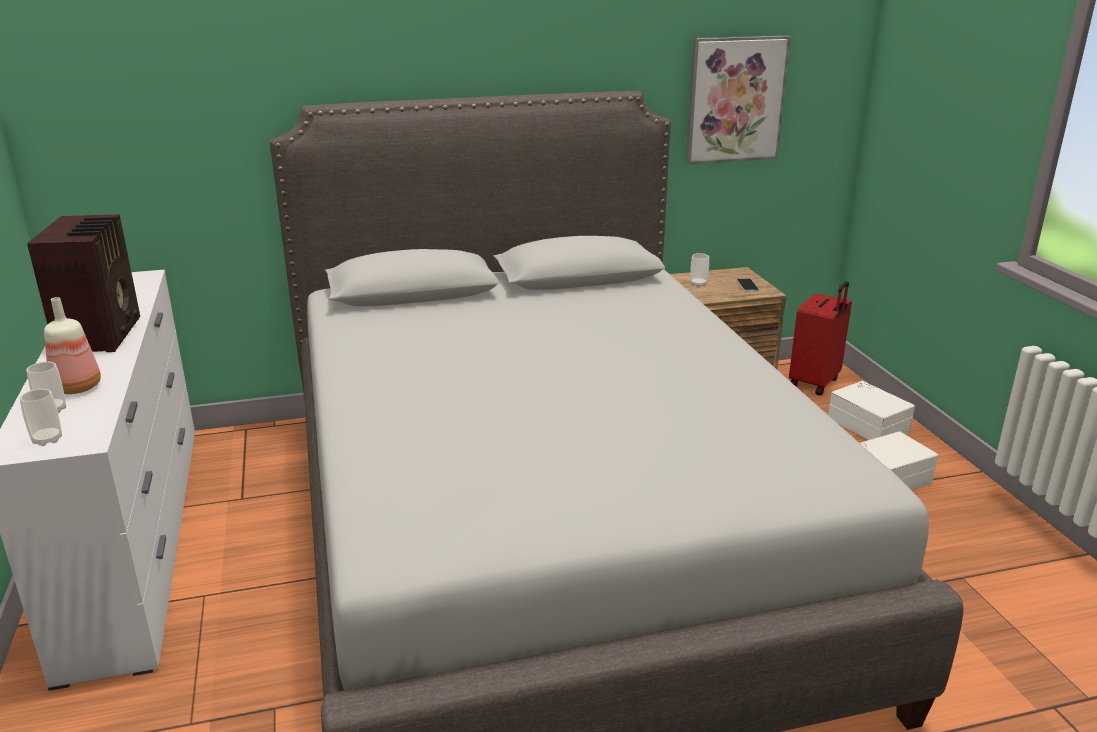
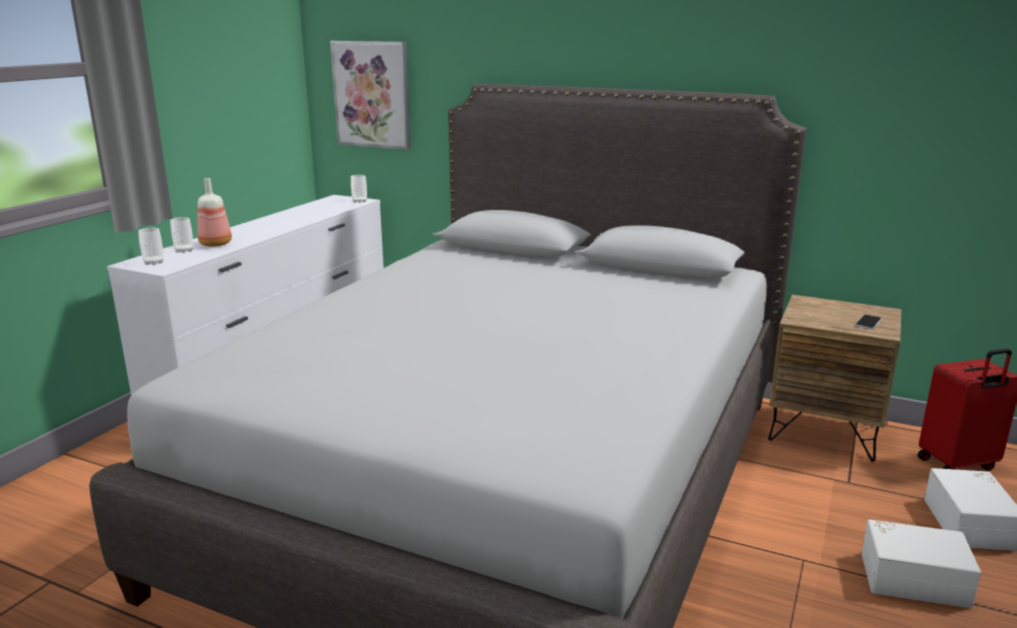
camera: 40 degrees right, 5 degrees down
radio [27,214,140,352] -> none
picture [686,35,791,164] -> picture moved to [330,40,411,150]
cup [690,253,709,287] -> cup moved to [351,175,367,203]

